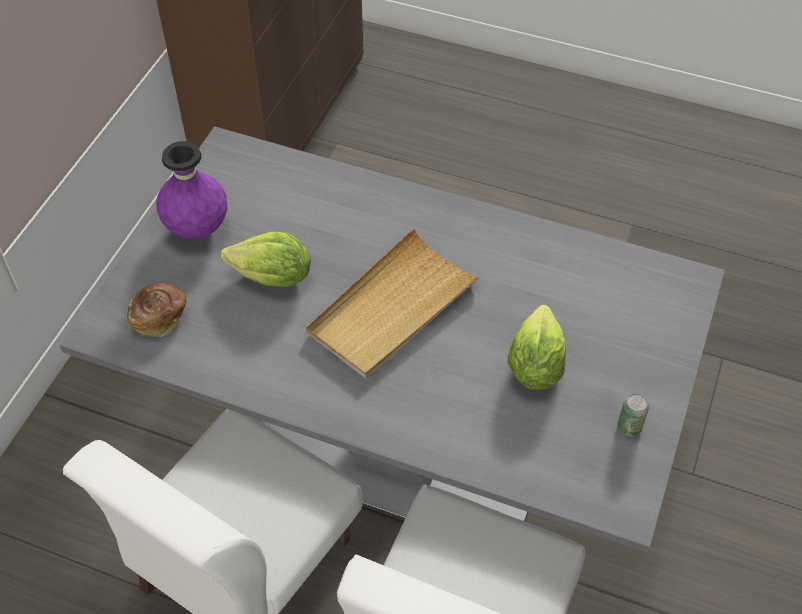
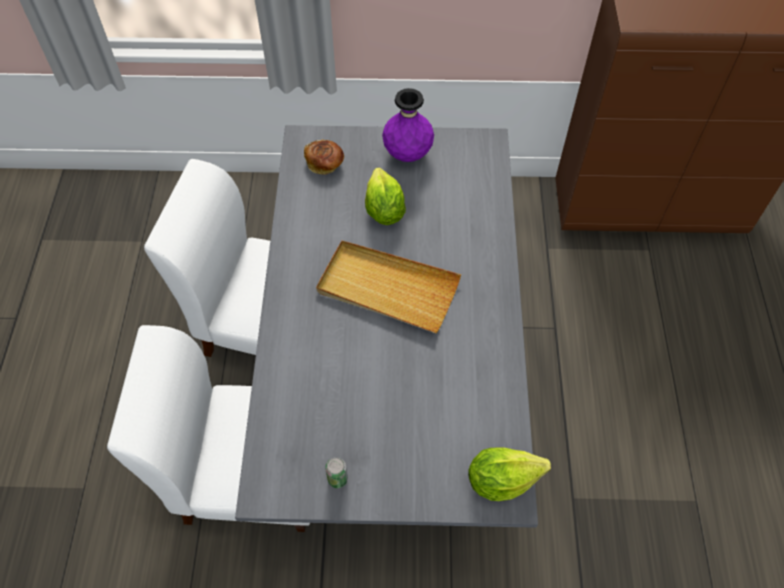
camera: 70 degrees right, 5 degrees up
lettuce [508,305,566,390] -> lettuce moved to [468,447,551,501]

